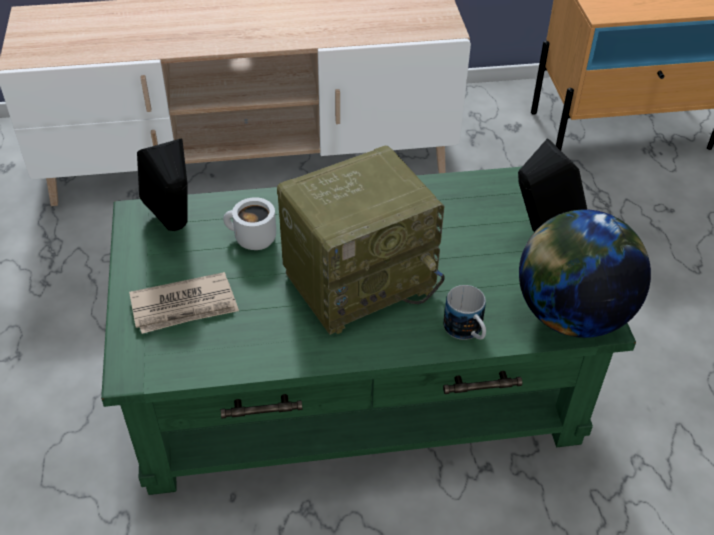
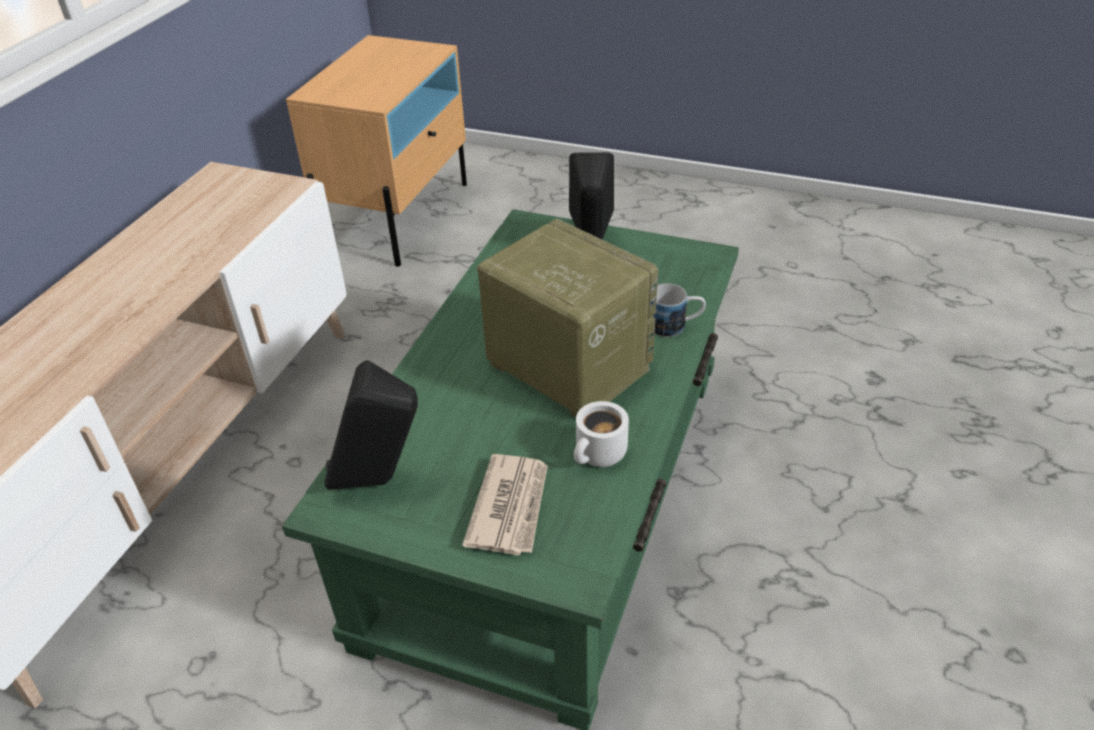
camera: 60 degrees left, 5 degrees down
white mug [223,197,276,250] -> white mug moved to [574,401,629,467]
radio [277,146,445,335] -> radio turned 45 degrees counterclockwise [477,219,658,418]
globe [519,210,651,338] -> none

